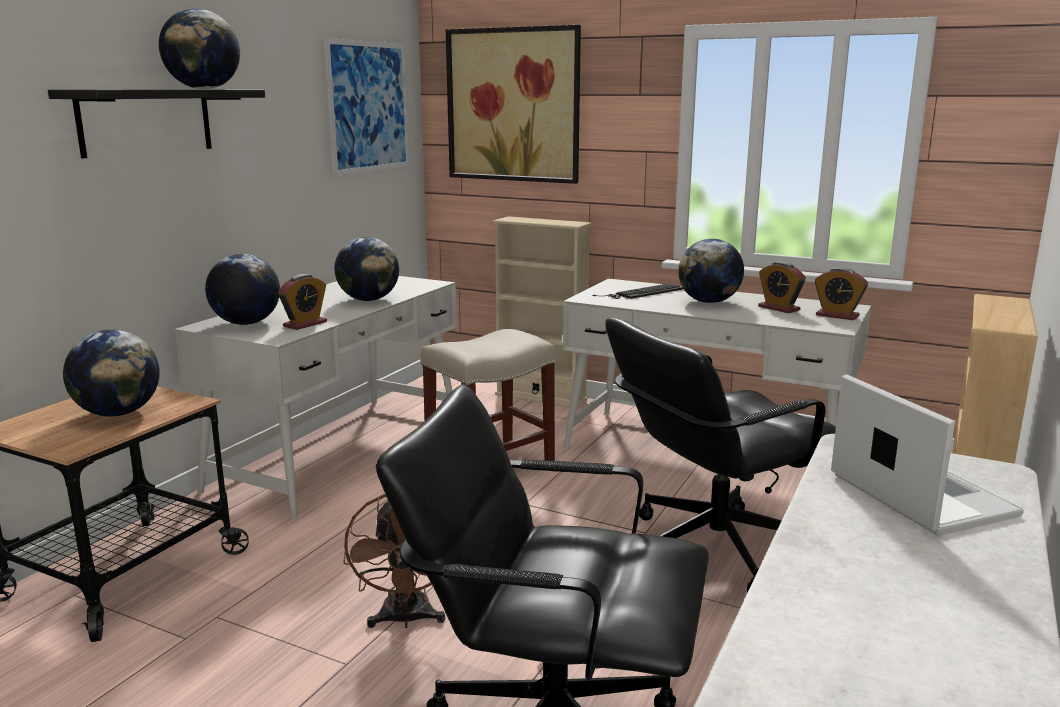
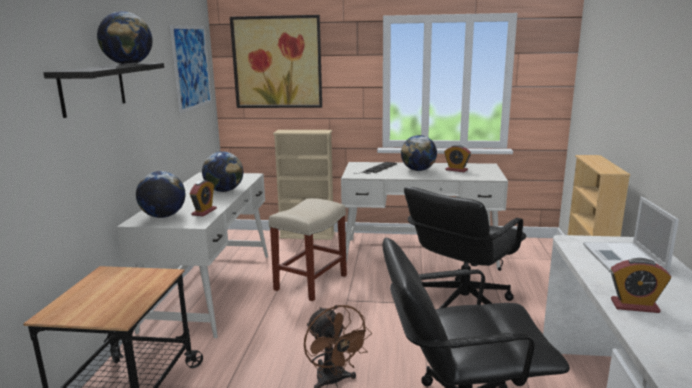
camera: 20 degrees left, 0 degrees up
globe [63,330,160,417] -> none
alarm clock [815,267,868,320] -> alarm clock moved to [610,258,671,313]
laptop [831,374,1024,536] -> laptop turned 135 degrees counterclockwise [583,197,679,273]

